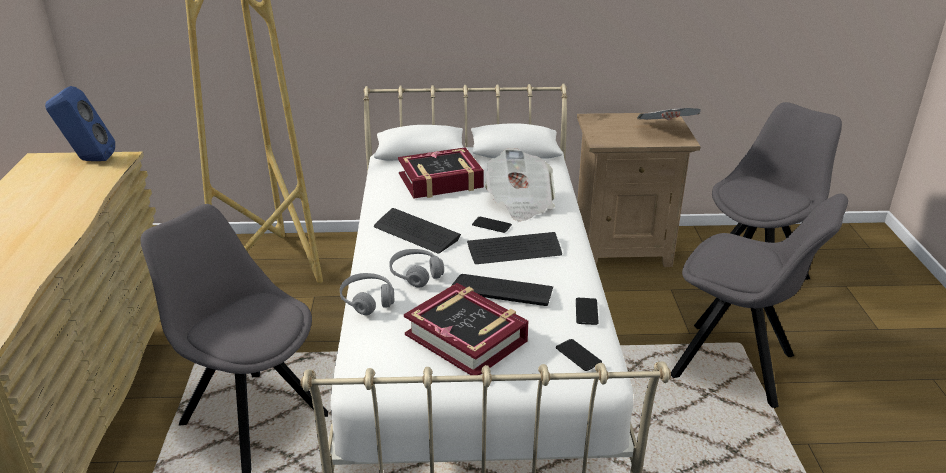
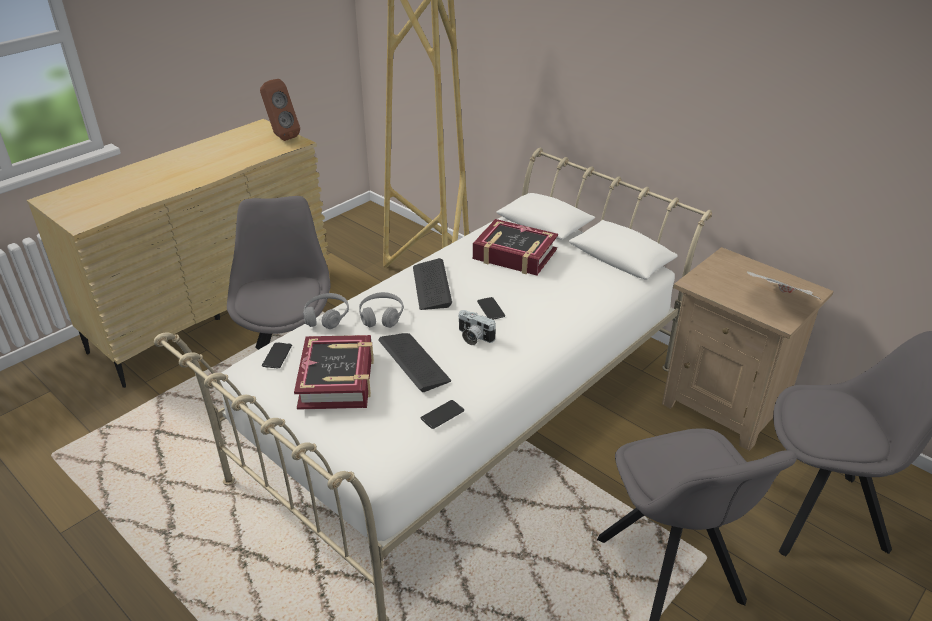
camera: 45 degrees right, 5 degrees up
blue speaker [45,86,115,161] -> brown speaker [260,79,300,141]
keyboard [467,232,562,264] -> camera [458,310,496,345]
newspaper [485,148,555,222] -> none
phone [556,339,602,371] -> phone moved to [262,342,292,368]

